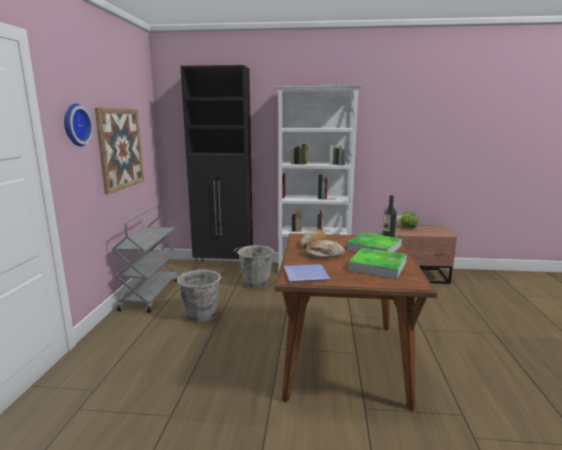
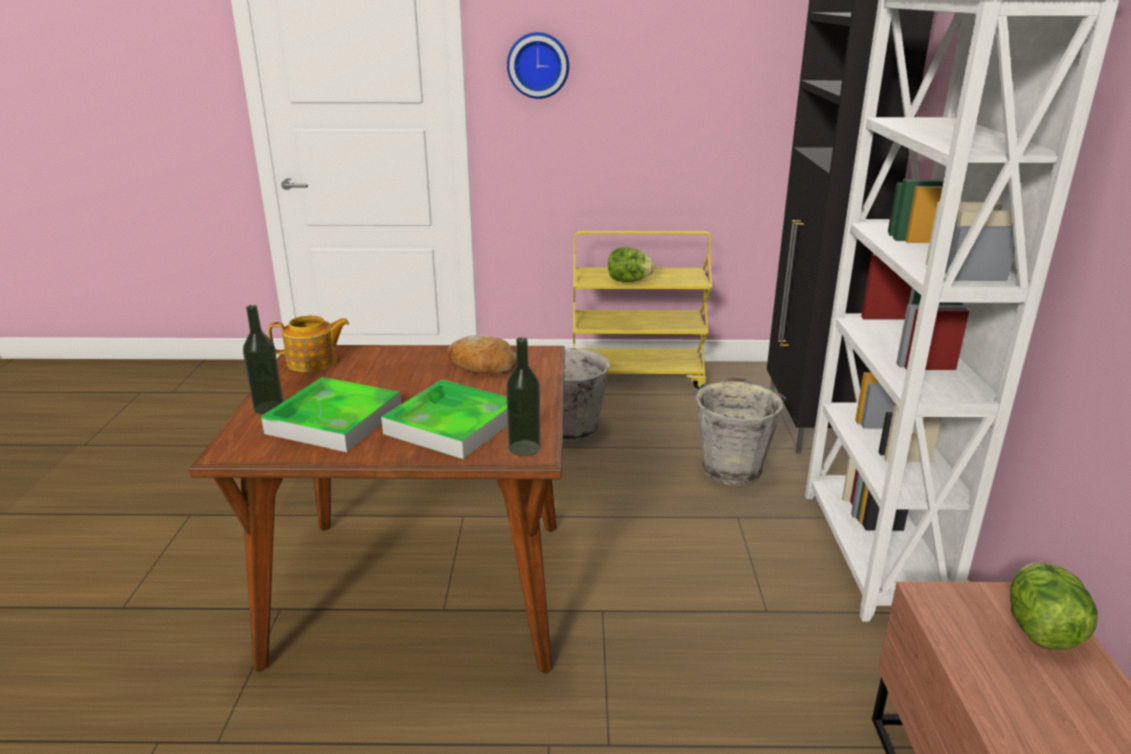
camera: 85 degrees right, 10 degrees up
picture [95,108,144,195] -> none
grey cart [112,205,179,313] -> yellow cart [573,231,712,389]
plate [284,264,330,282] -> teapot [268,315,349,372]
bread [305,240,345,258] -> none
none -> bottle [243,305,284,414]
none -> lettuce [608,247,655,282]

